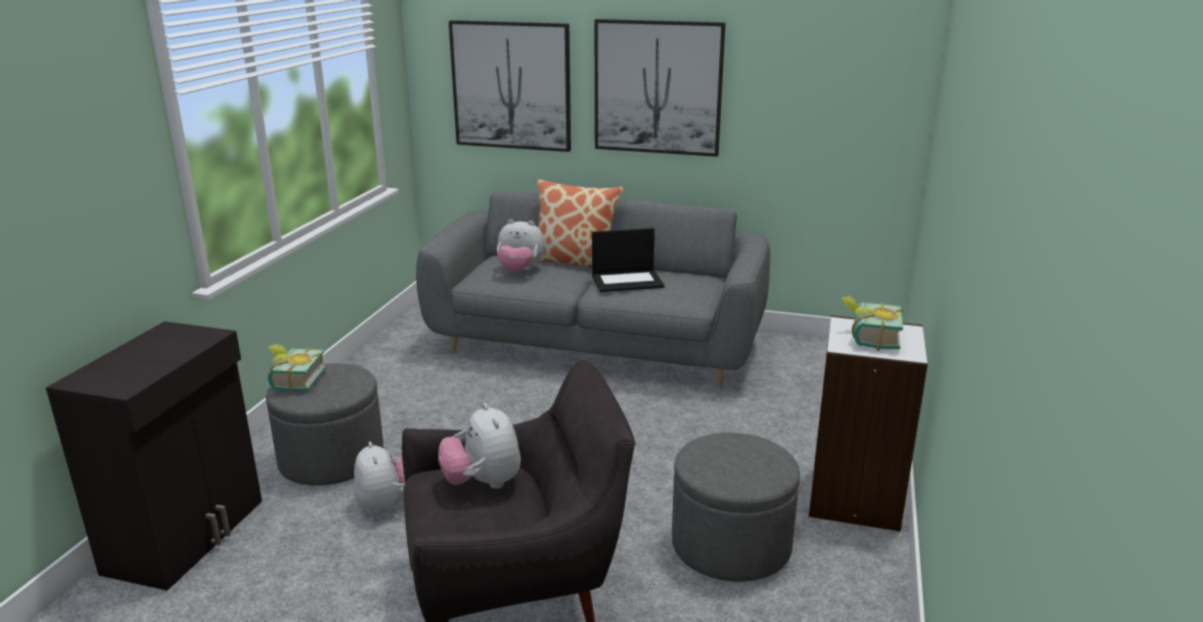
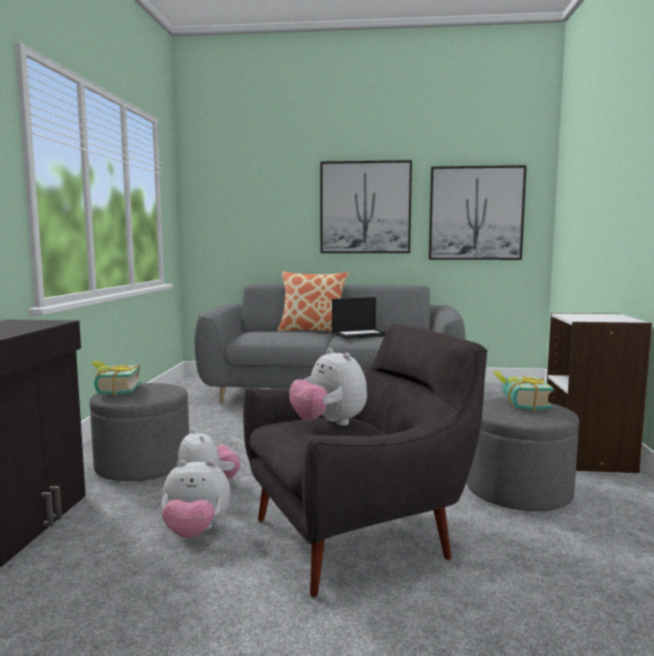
camera: 10 degrees left, 15 degrees down
picture [449,20,571,152] -> picture moved to [429,165,527,260]
plush toy [497,219,545,272] -> plush toy moved to [161,460,230,538]
book [841,296,903,351] -> book moved to [492,371,554,412]

